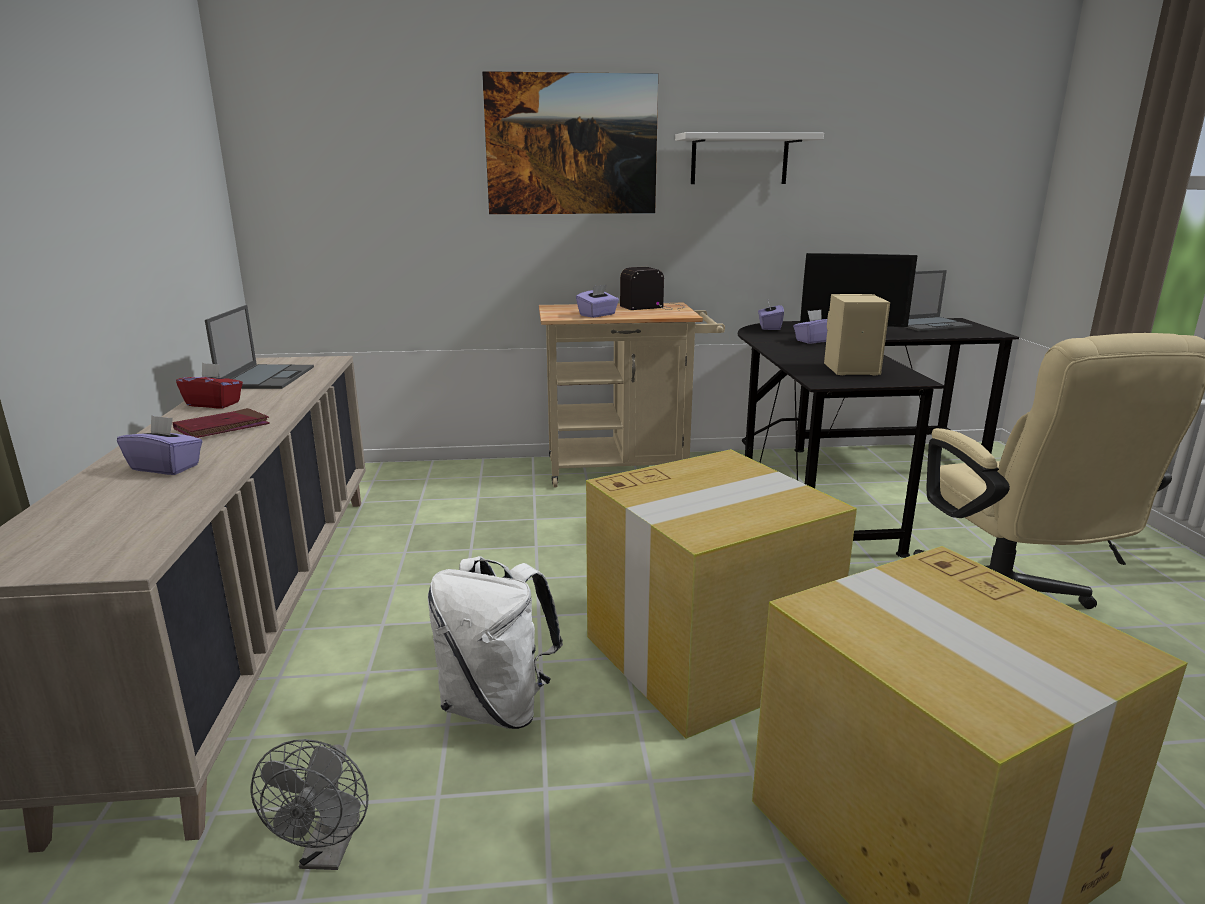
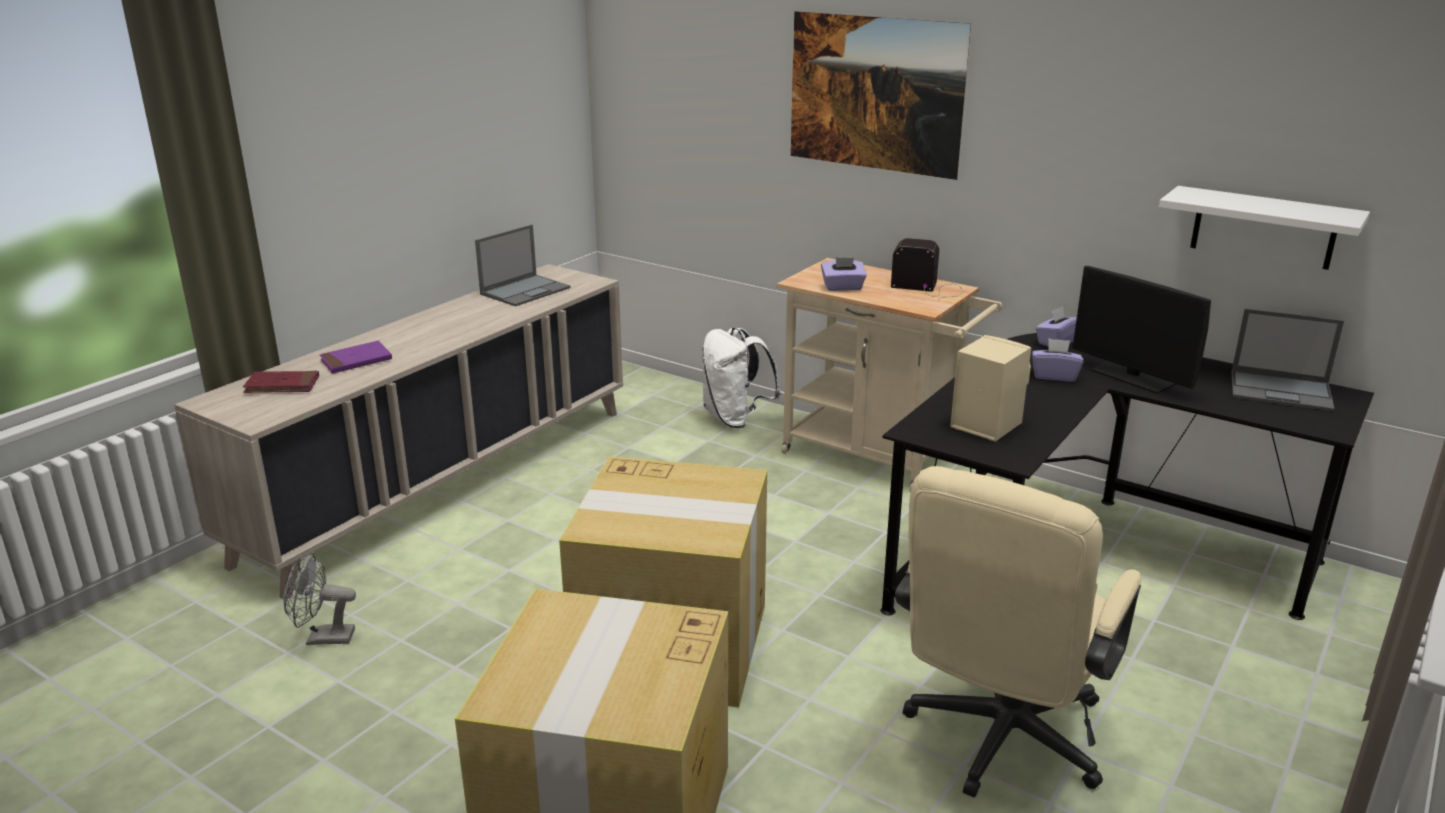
camera: 40 degrees right, 5 degrees up
purple tissue box [117,415,203,475] -> purple book [320,341,392,374]
red book [173,408,270,438] -> red book moved to [243,370,319,393]
red tissue box [176,363,243,408] -> none
grey fan [250,739,369,870] -> grey fan turned 45 degrees clockwise [283,552,356,645]
white backpack [428,556,563,729] -> white backpack moved to [701,327,781,428]
white shelf [675,132,824,184] -> white shelf moved to [1159,186,1370,270]

